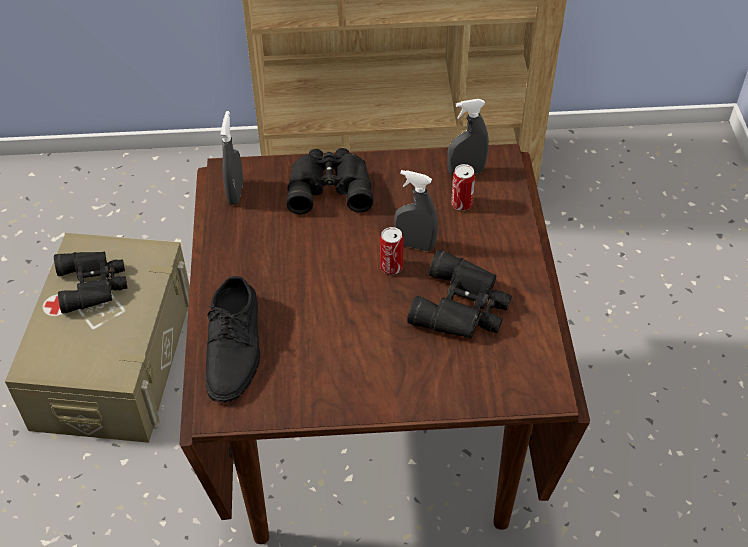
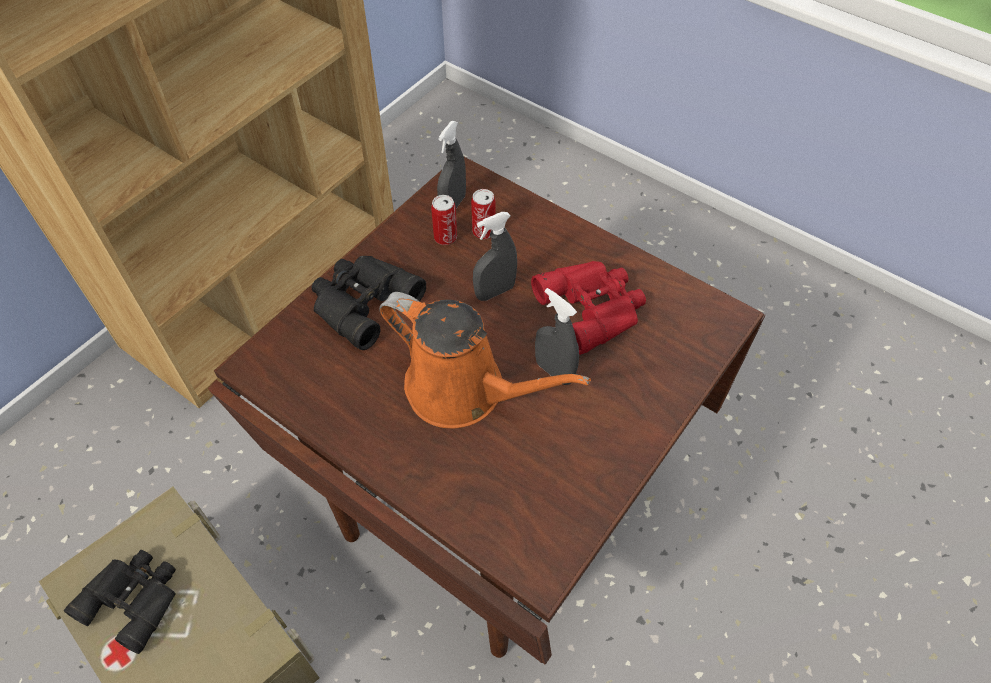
camera: 50 degrees left, 5 degrees up
black shoe [205,276,260,403] -> none
grey spray bottle [220,111,243,205] -> grey spray bottle moved to [535,288,579,385]
can [380,227,403,275] -> can moved to [431,195,457,245]
black binoculars [407,249,512,338] -> red binoculars [531,261,646,355]
none -> orange watering can [379,292,591,428]

